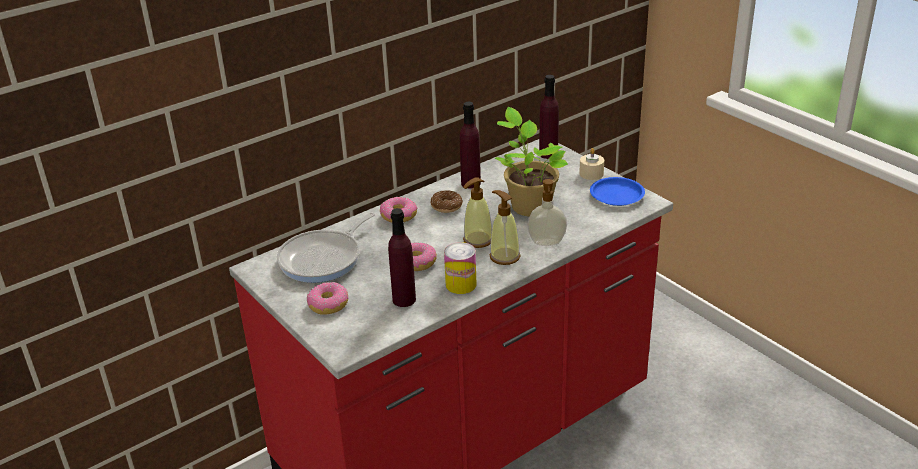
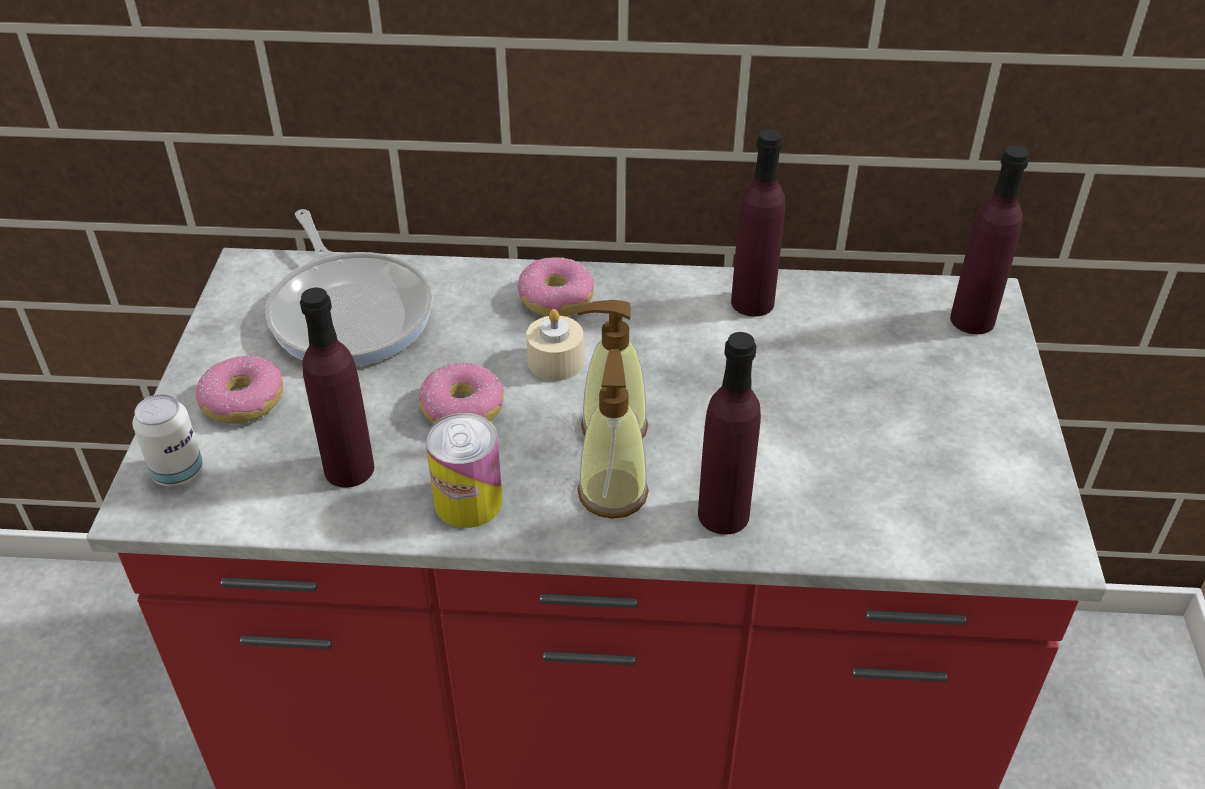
camera: 40 degrees right, 10 degrees up
frying pan [277,212,375,283] -> frying pan turned 105 degrees counterclockwise [265,209,433,366]
donut [431,190,463,213] -> none
potted plant [495,107,568,216] -> none
soap dispenser [527,179,567,246] -> purple bottle [698,332,761,535]
beige candle [579,148,604,180] -> beige candle moved to [526,309,584,381]
blue plate [590,177,645,206] -> none
none -> can [132,394,203,487]

